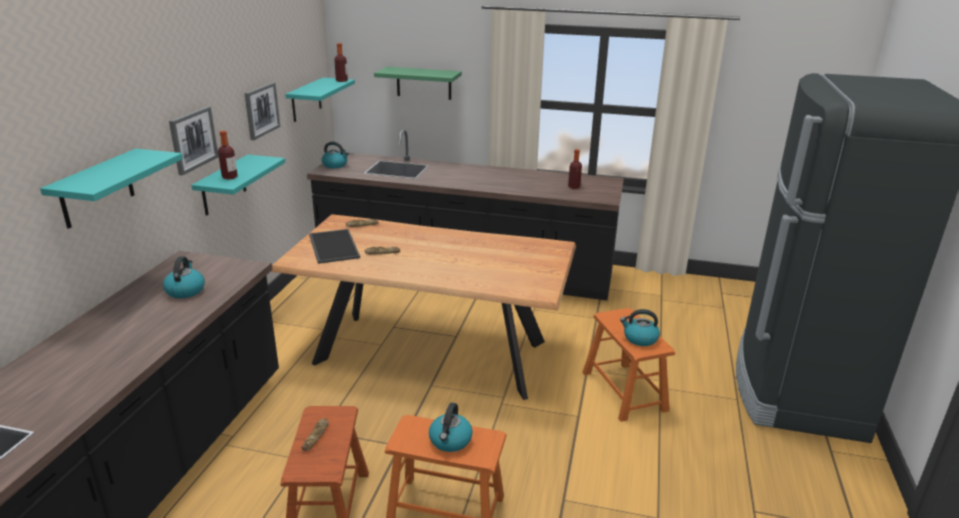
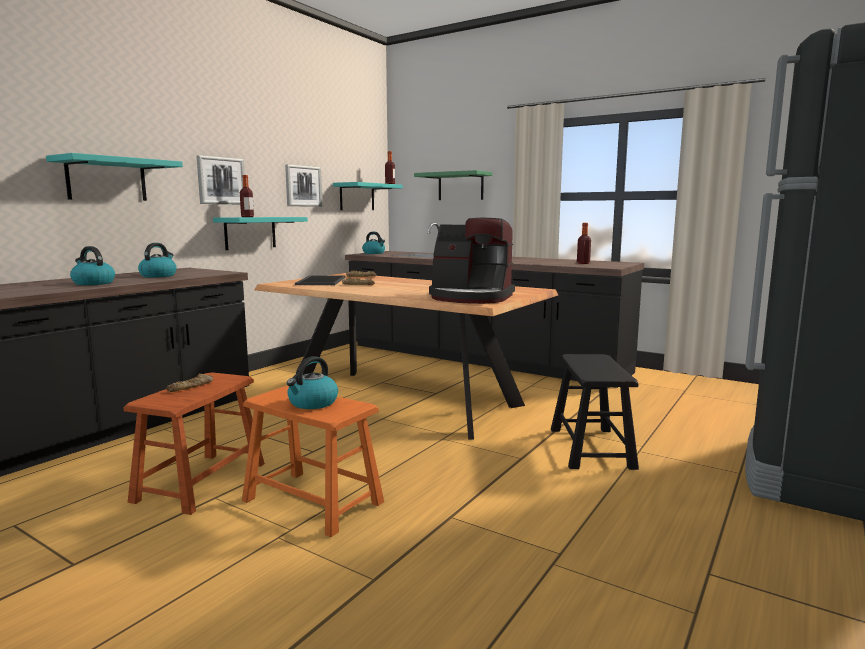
camera: 20 degrees right, 15 degrees down
orange stool [582,308,675,422] -> black stool [551,354,639,470]
kettle [620,309,660,346] -> kettle moved to [70,246,115,285]
none -> coffee machine [429,218,515,304]

